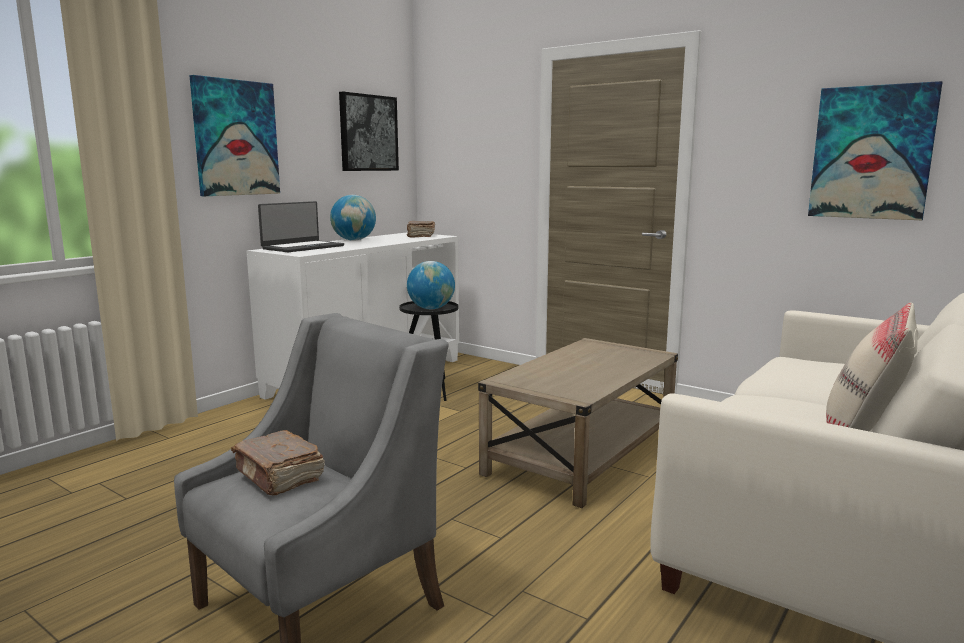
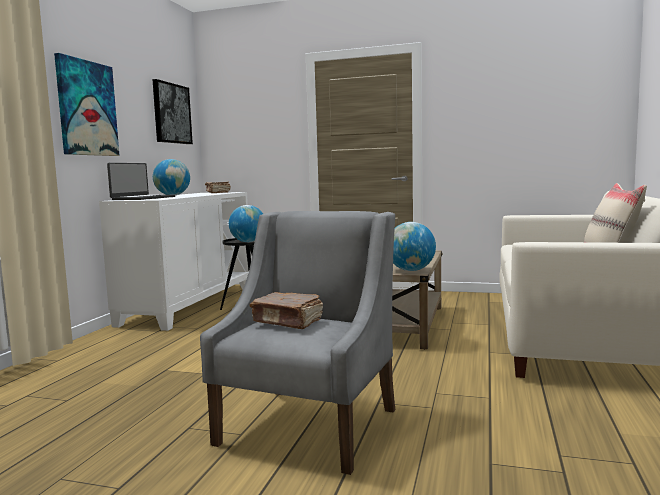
camera: 20 degrees left, 5 degrees down
picture [808,81,943,220] -> none
none -> globe [393,222,436,271]

